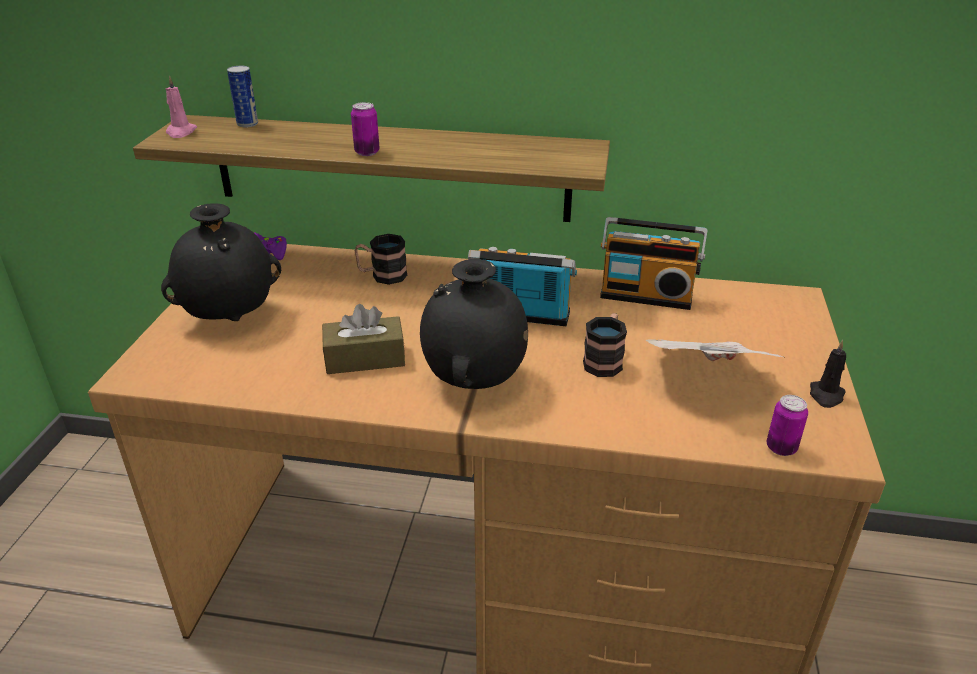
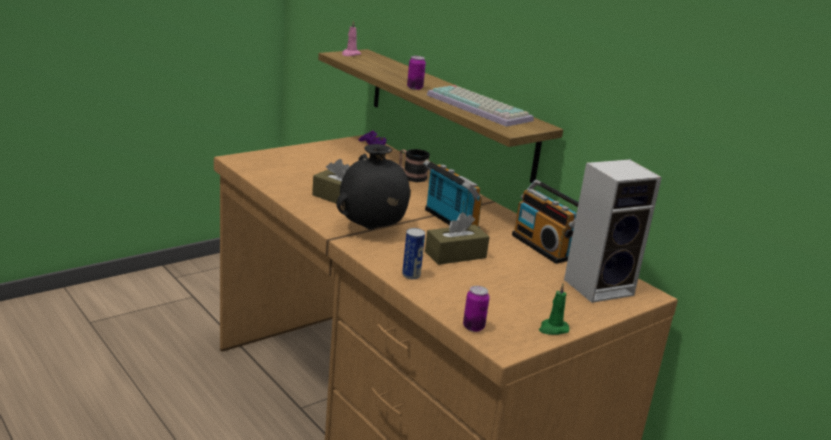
camera: 40 degrees right, 10 degrees down
black vase [161,203,281,321] -> none
can [227,66,258,127] -> can moved to [402,228,425,279]
mug [583,313,627,377] -> brown tissue box [425,212,489,265]
newspaper [646,339,786,361] -> none
black candle [810,340,846,408] -> green candle [539,284,569,335]
none -> keyboard [427,85,534,127]
none -> speaker [564,159,662,303]

